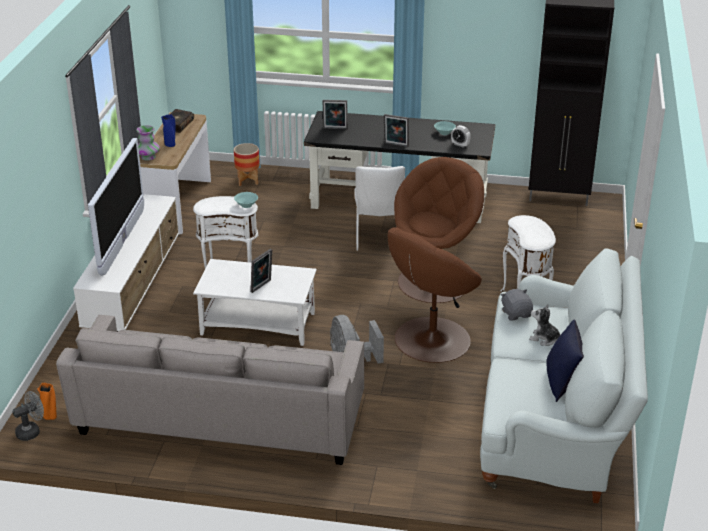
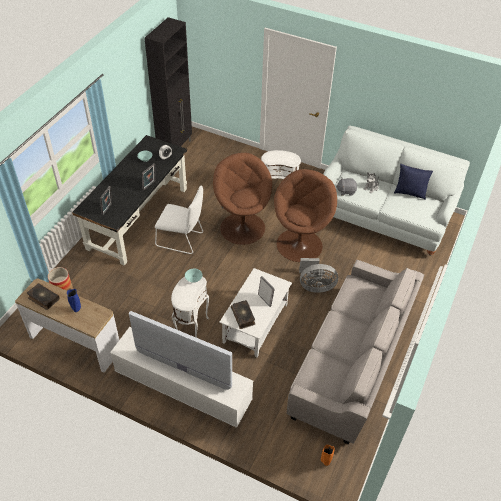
camera: 75 degrees left, 15 degrees up
grey fan [12,391,44,441] -> none
vase [136,125,160,160] -> none
brown armchair [388,227,482,363] -> brown armchair turned 120 degrees counterclockwise [274,169,337,262]
none -> book [231,300,255,329]

